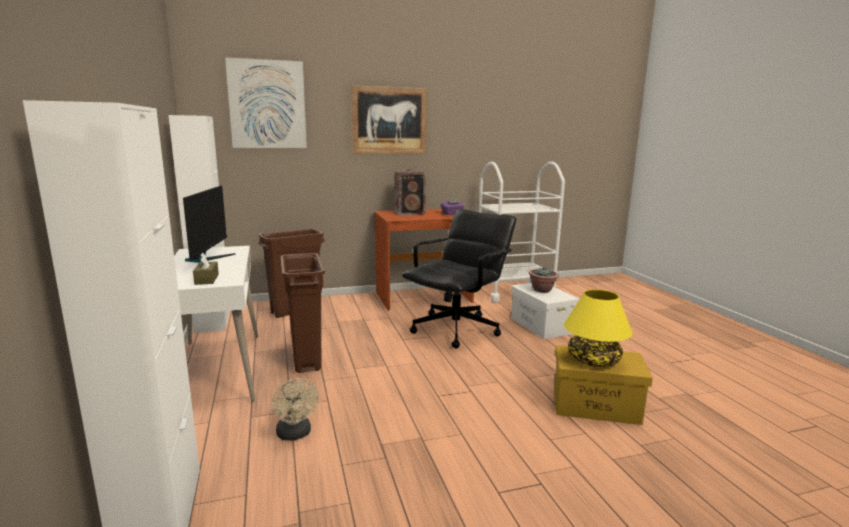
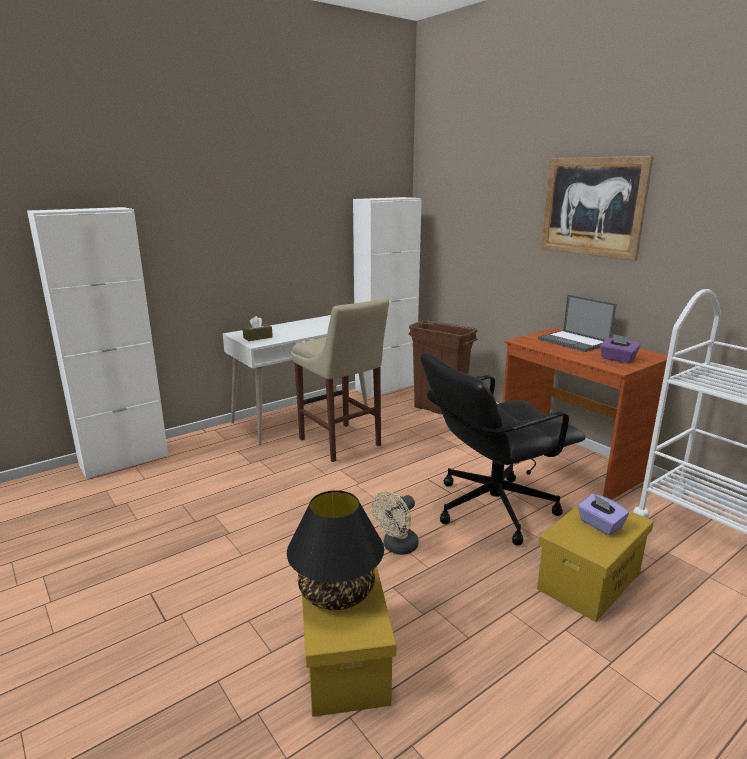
camera: 70 degrees right, 5 degrees up
monitor [183,185,236,263] -> none
picture [225,57,307,148] -> none
beige fan [272,378,319,441] -> beige fan moved to [371,491,419,555]
brown trash can [281,253,325,373] -> beige stool [292,298,389,462]
speaker [395,169,426,215] -> laptop [538,295,617,352]
black office chair [402,209,516,348] -> black office chair turned 135 degrees clockwise [420,353,586,546]
white storage box [511,283,579,339] -> yellow storage box [537,501,654,622]
potted plant [529,267,559,293] -> purple tissue box [578,494,629,536]
yellow table lamp [564,289,633,367] -> black table lamp [287,490,384,610]

